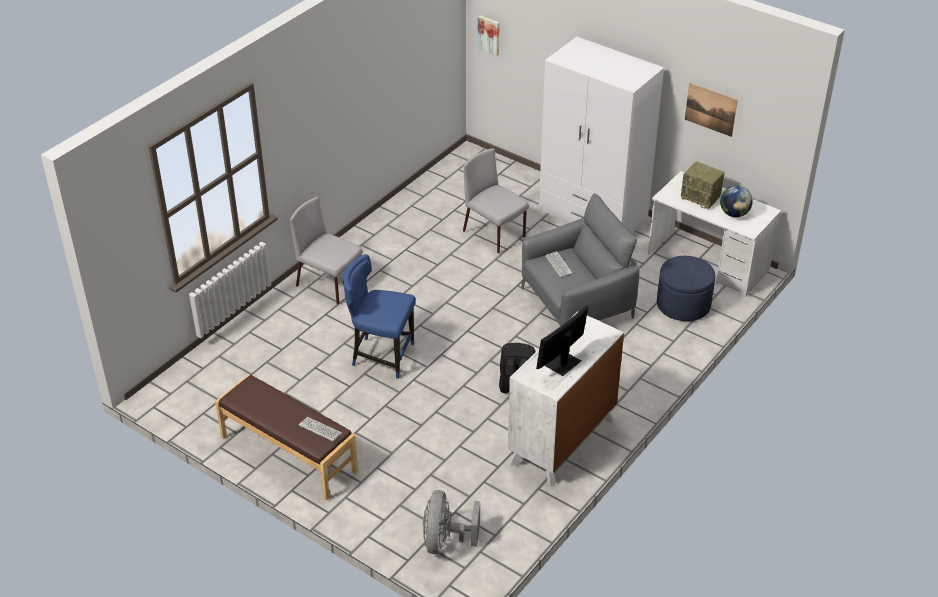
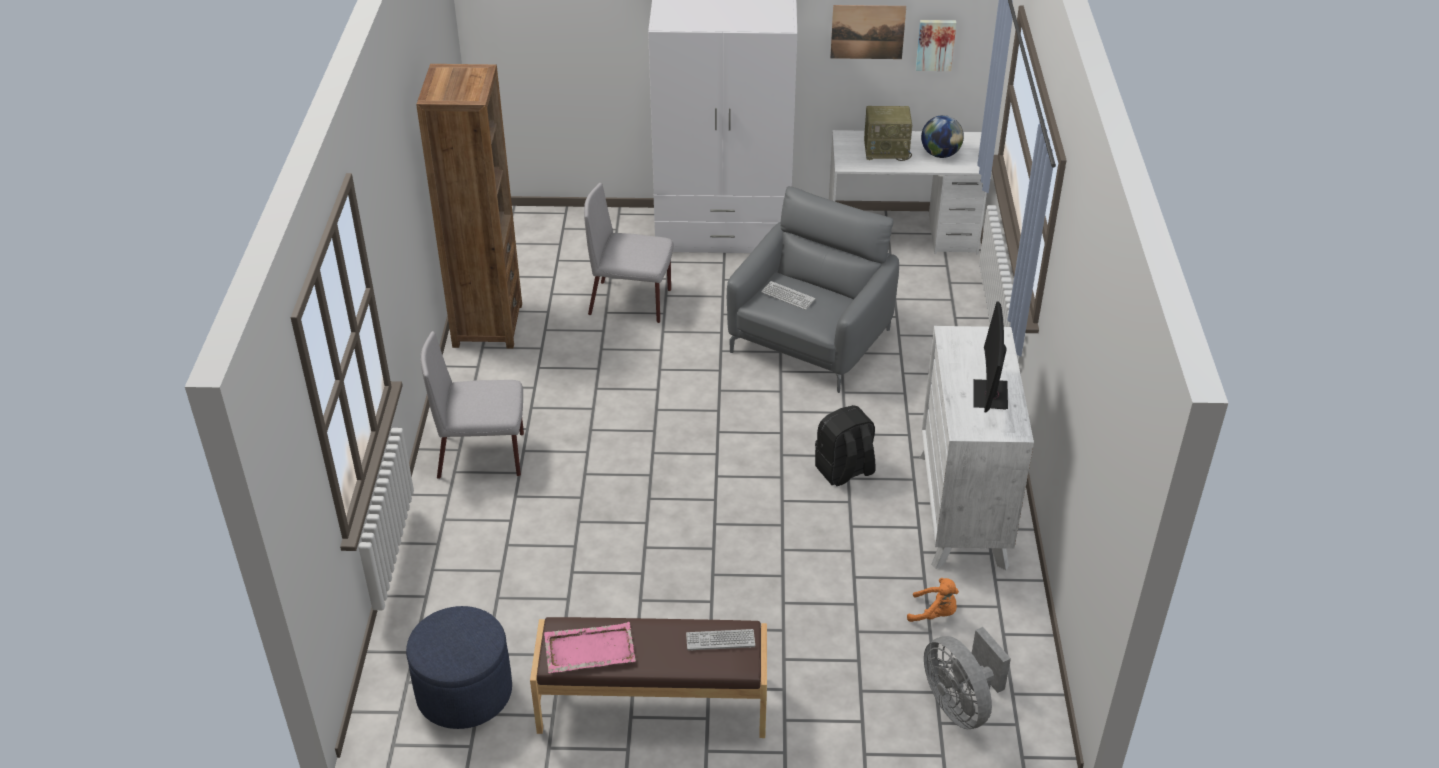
camera: 35 degrees left, 0 degrees up
blue chair [343,254,416,379] -> none
picture [478,15,500,56] -> picture moved to [916,20,956,71]
blue ottoman [657,256,715,321] -> blue ottoman moved to [406,606,512,729]
none -> brown bookcase [416,64,522,349]
none -> pink tray [544,622,636,673]
none -> orange plush toy [907,578,959,622]

